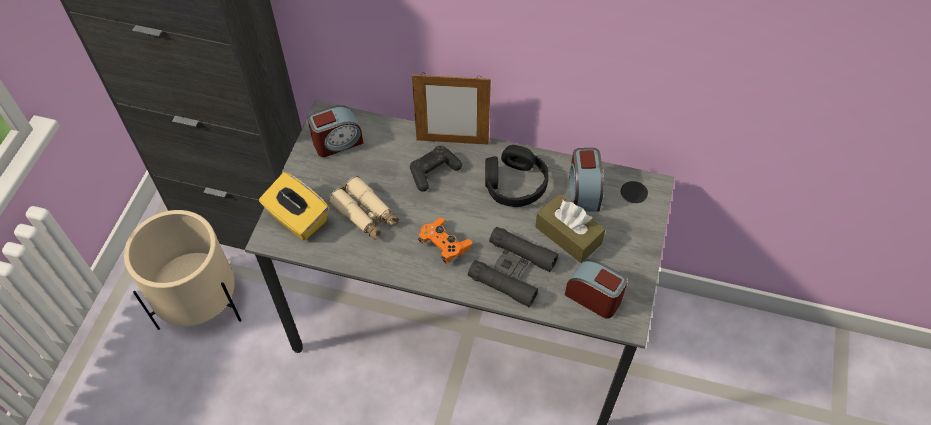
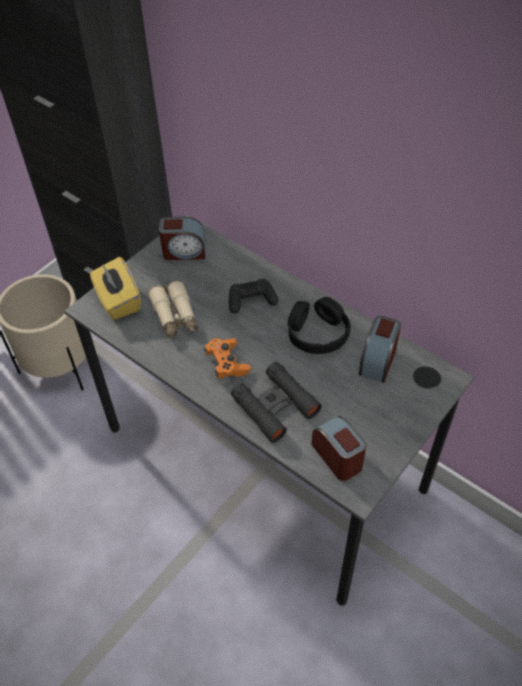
camera: 25 degrees right, 5 degrees down
picture frame [412,73,491,145] -> none
brown tissue box [535,194,605,263] -> none

